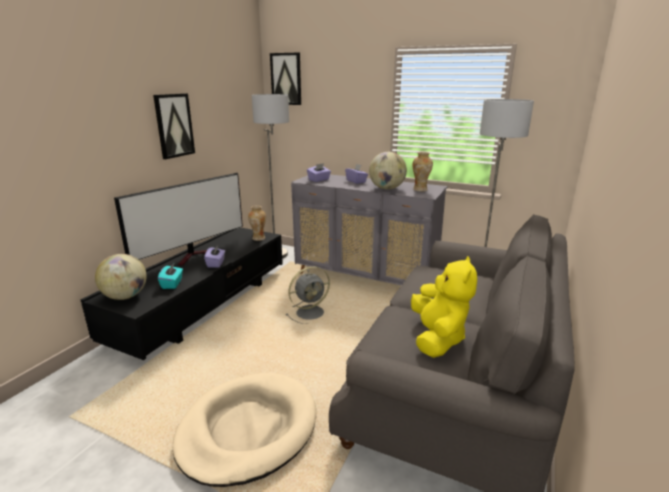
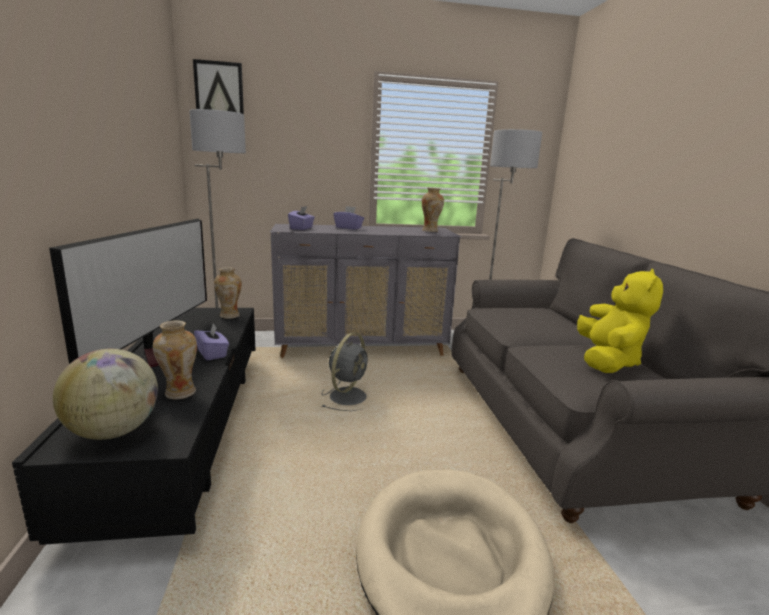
camera: 35 degrees left, 5 degrees down
picture [153,93,195,159] -> none
turquoise tissue box [158,264,183,289] -> vase [153,320,197,399]
globe [369,152,407,190] -> none
yellow plush toy [411,256,477,358] -> yellow plush toy turned 45 degrees clockwise [577,269,663,373]

